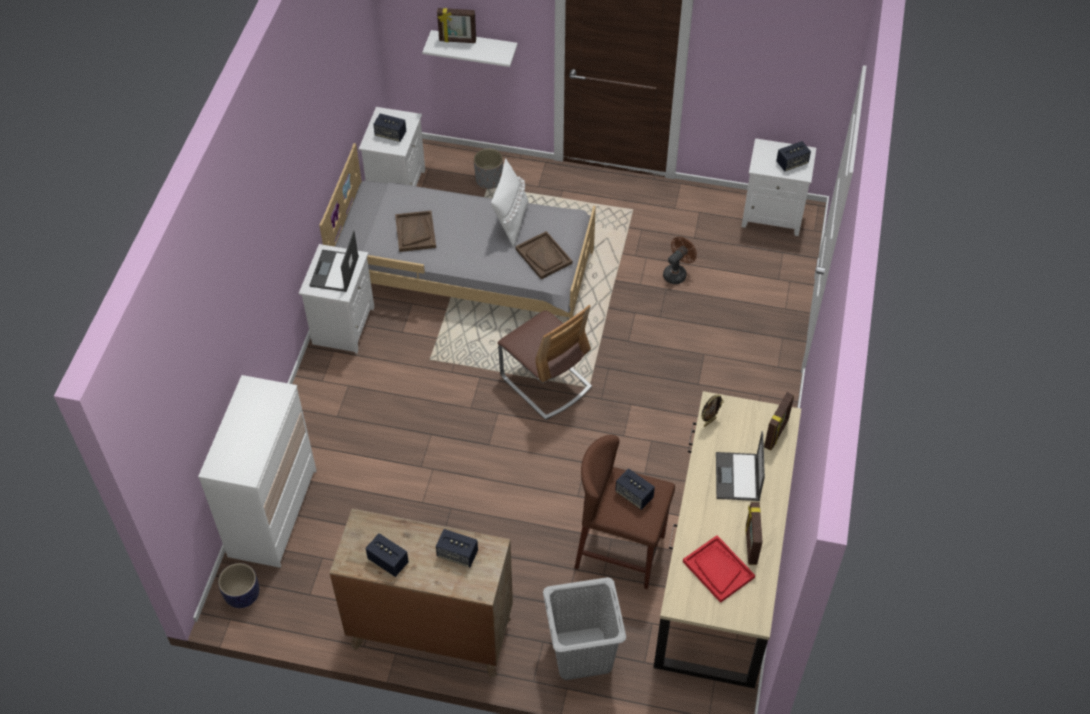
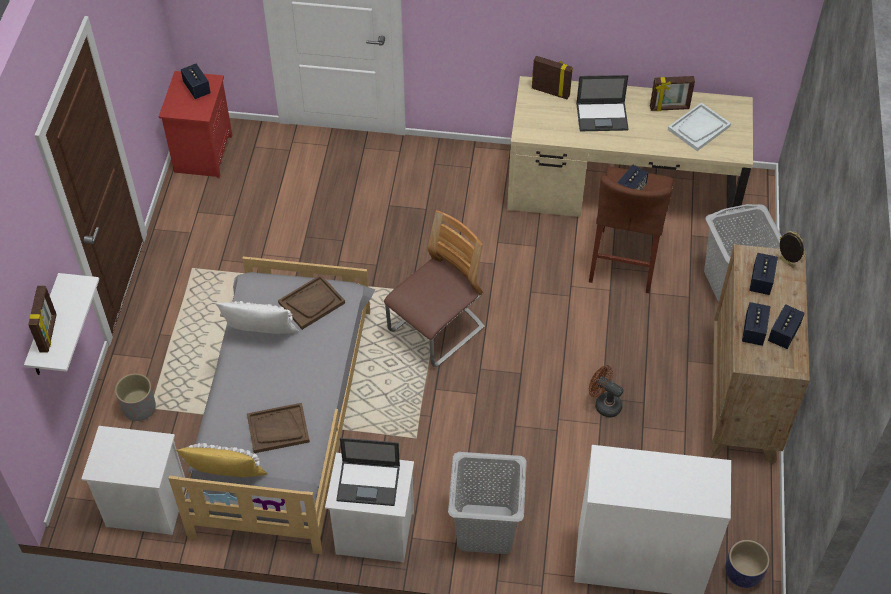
camera: 95 degrees left, 0 degrees up
speaker [373,113,406,142] -> speaker moved to [742,302,770,346]
brown fan [663,237,697,284] -> brown fan moved to [589,365,623,417]
red tray [683,535,755,603] -> white tray [668,102,731,151]
picture frame [701,394,724,427] -> picture frame moved to [780,231,806,268]
white nightstand [741,138,816,236] -> red nightstand [159,71,232,178]
none -> yellow pillow [176,443,268,477]
none -> grey laundry basket [448,452,527,554]

